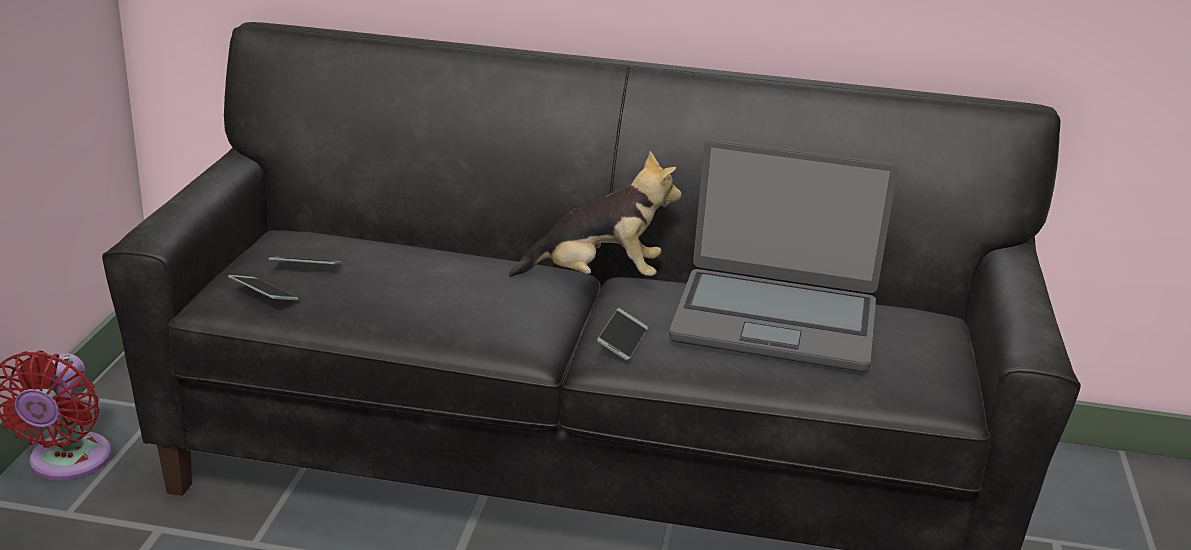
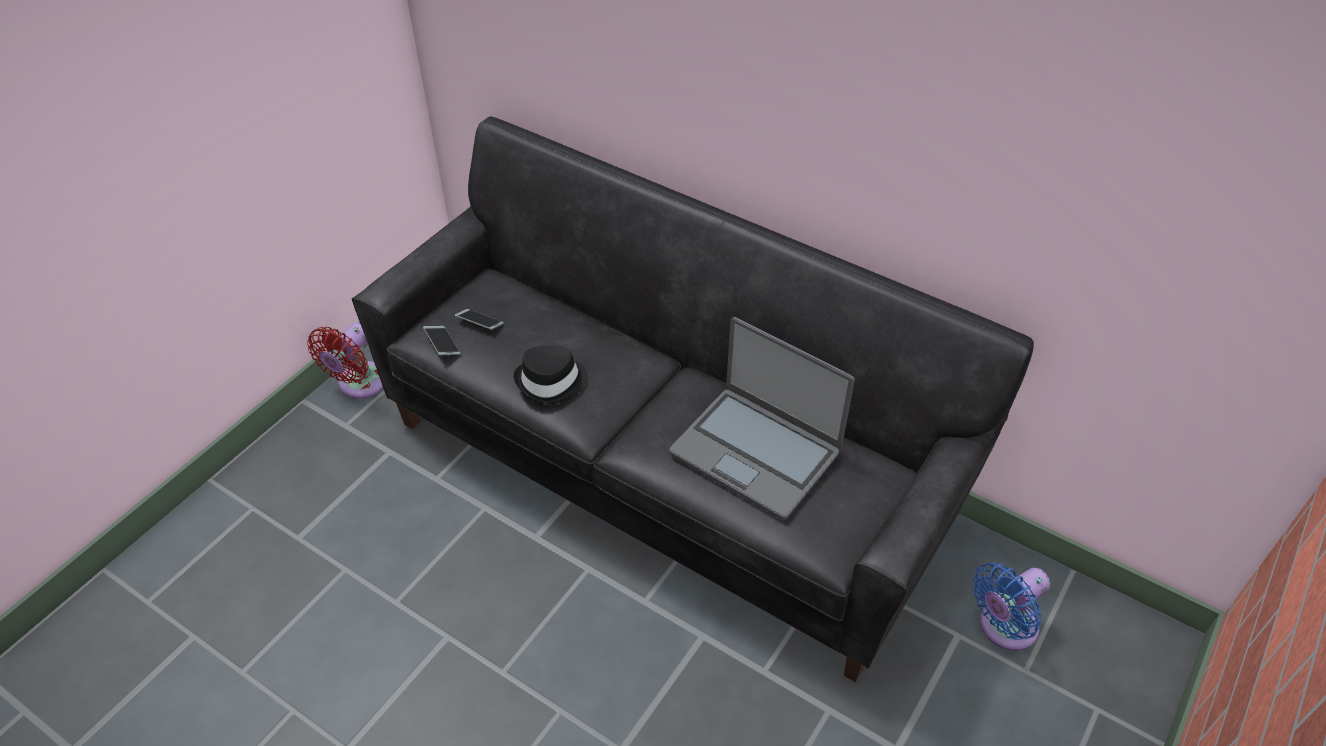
camera: 25 degrees right, 20 degrees up
plush toy [509,151,681,277] -> none
phone [597,308,648,361] -> none
none -> black hat [514,346,588,404]
none -> blue fan [972,562,1050,651]

